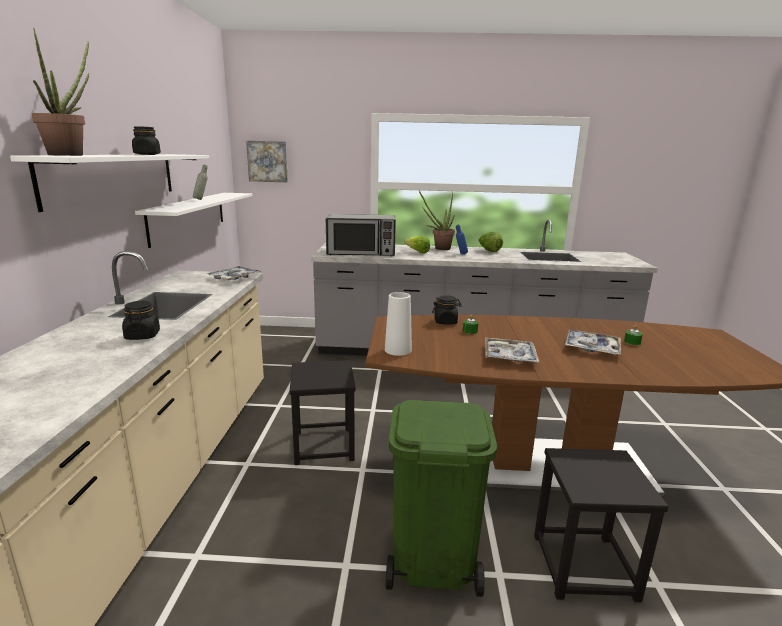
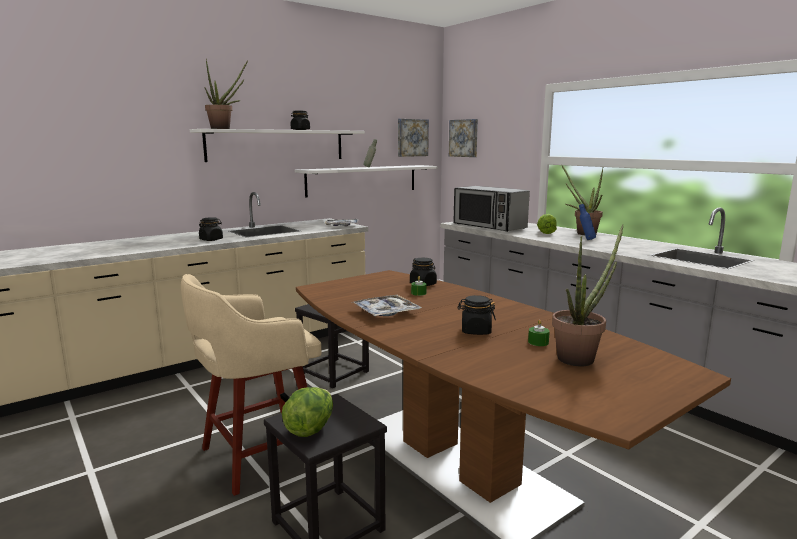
camera: 50 degrees right, 5 degrees down
white vase [385,292,412,356] -> none
green trash can [386,400,497,597] -> beige stool [181,274,321,496]
lettuce [478,232,503,252] -> lettuce moved to [282,387,333,437]
tray [565,330,621,355] -> black jar [458,295,496,335]
none -> picture [398,119,429,157]
none -> potted plant [552,224,624,366]

